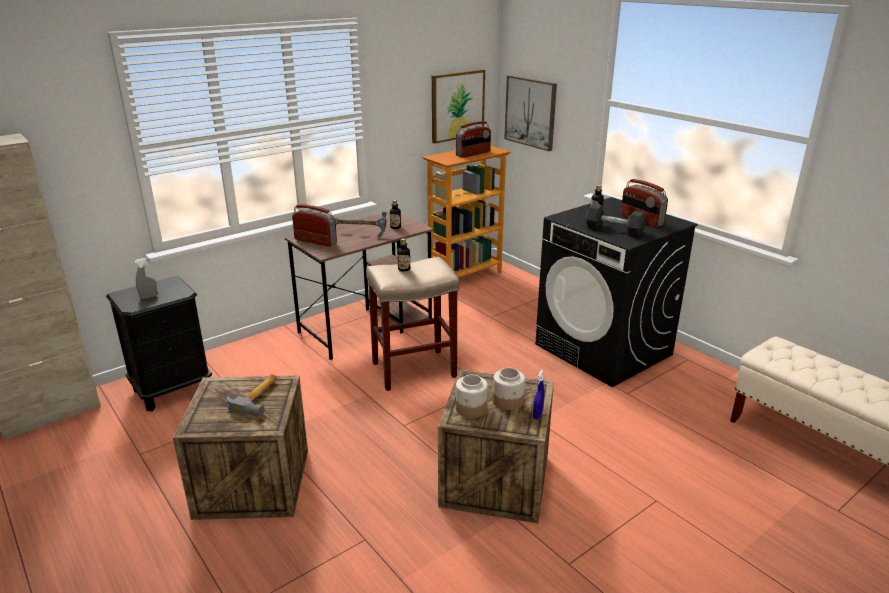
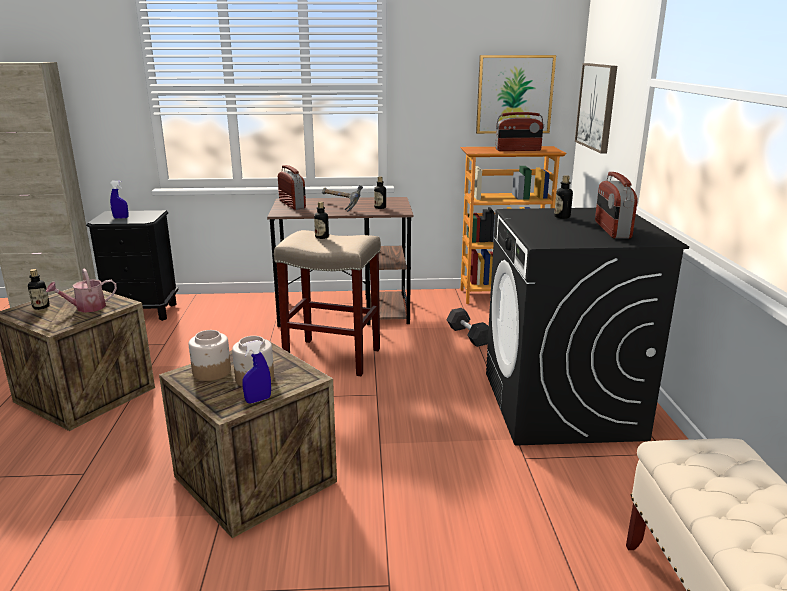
camera: 35 degrees right, 5 degrees down
grey spray bottle [135,257,158,299] -> blue spray bottle [110,181,128,219]
hammer [227,374,277,416] -> watering can [46,268,117,313]
black dumbbell [585,204,646,236] -> black dumbbell moved to [446,308,489,347]
none -> bottle [28,269,49,310]

